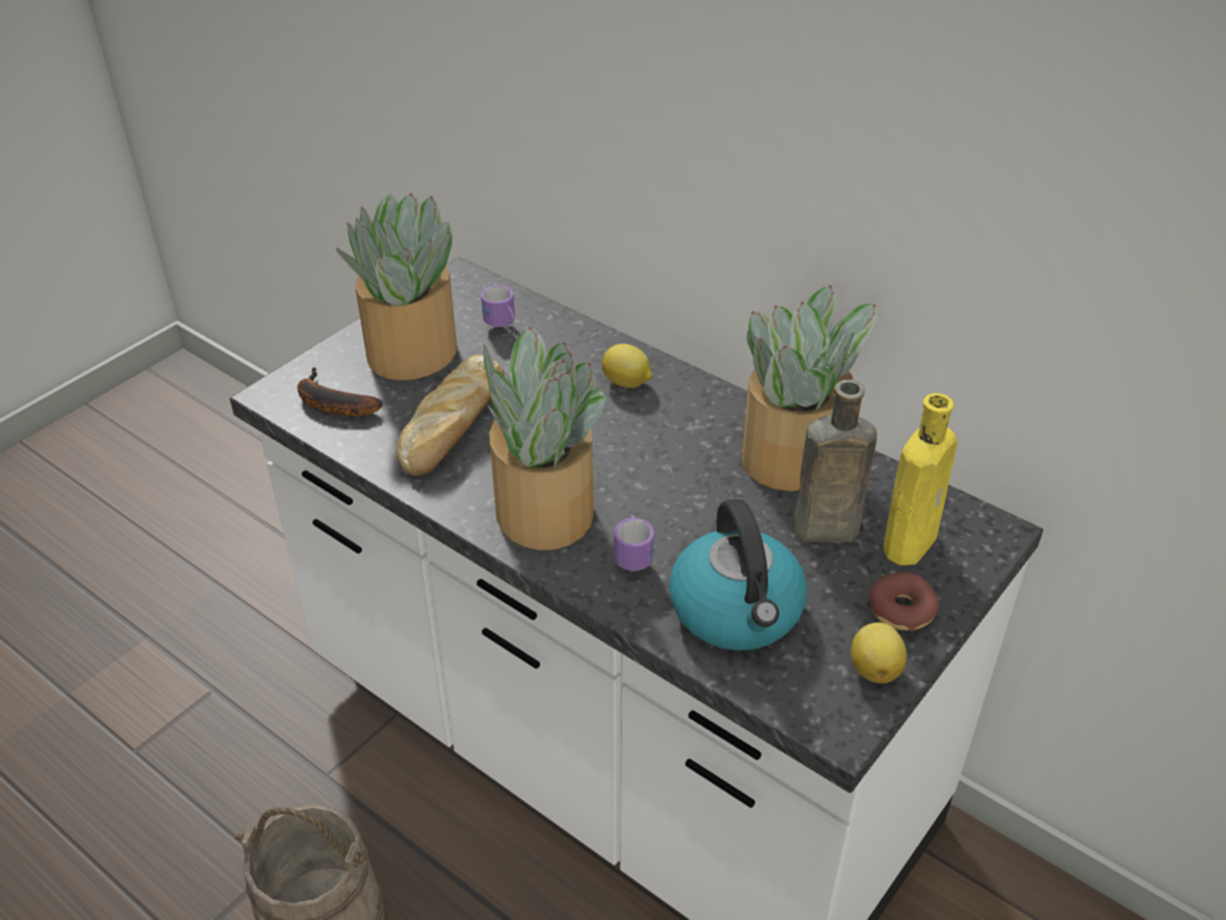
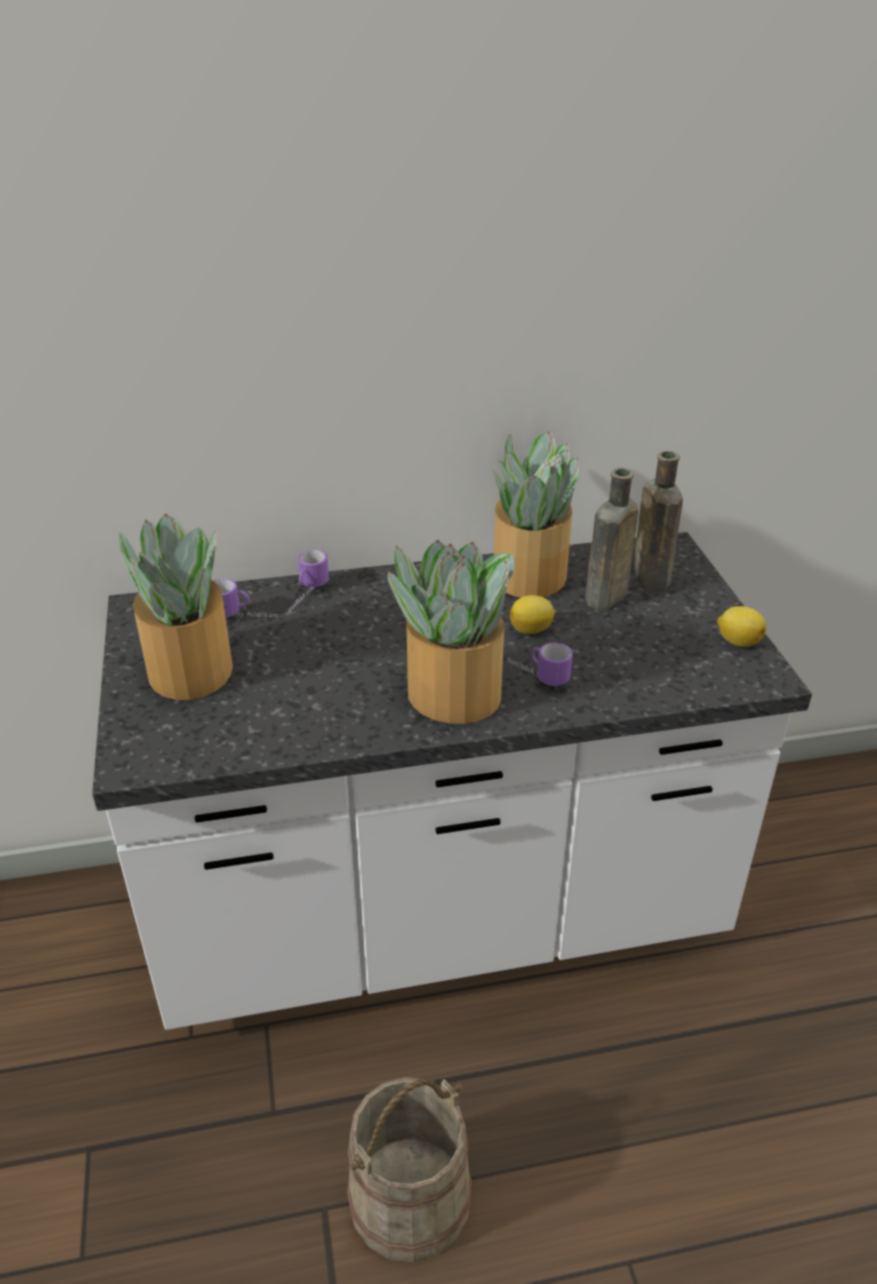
camera: 50 degrees left, 5 degrees down
banana [297,367,382,417] -> none
bread [397,355,505,476] -> none
lemon [602,344,652,388] -> lemon moved to [510,595,555,634]
kettle [669,499,807,651] -> none
donut [870,572,939,631] -> none
yellow bottle [884,393,957,565] -> brown bottle [633,451,683,590]
none -> mug [289,550,329,612]

